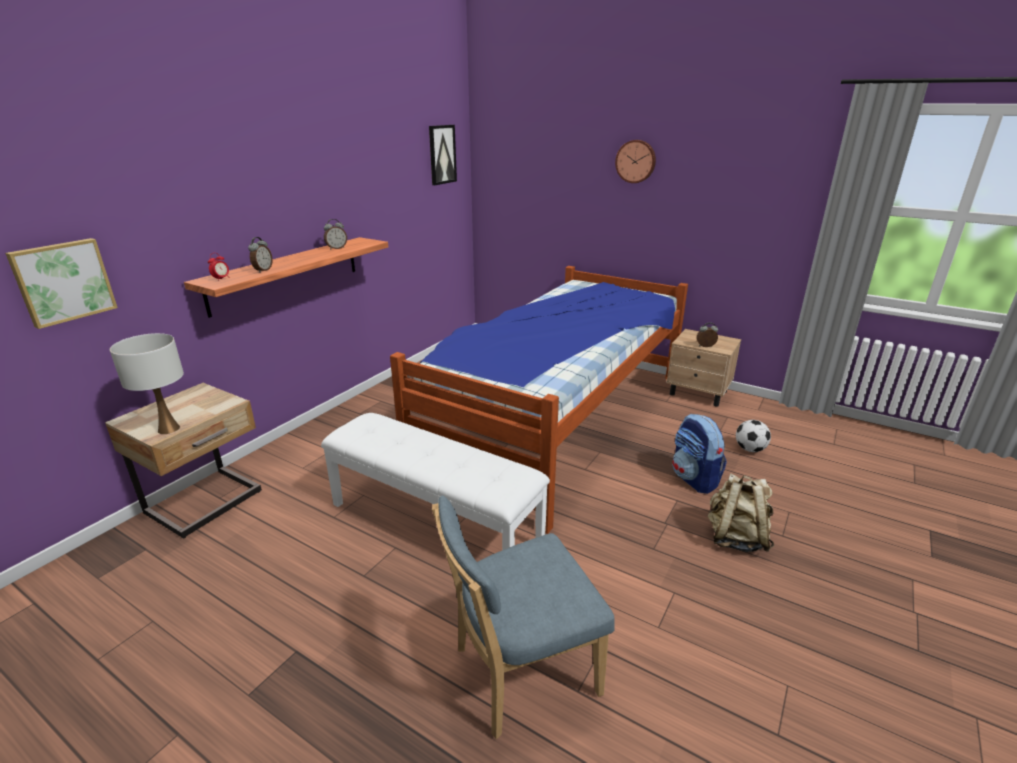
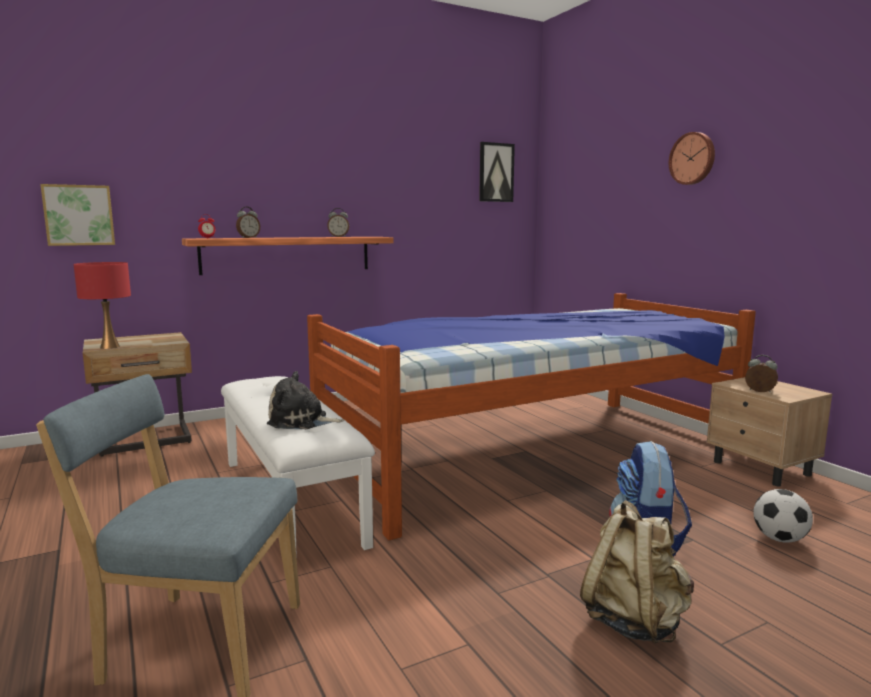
camera: 30 degrees right, 15 degrees down
white table lamp [110,333,184,434] -> red table lamp [74,262,131,349]
none -> plush toy [267,371,344,429]

